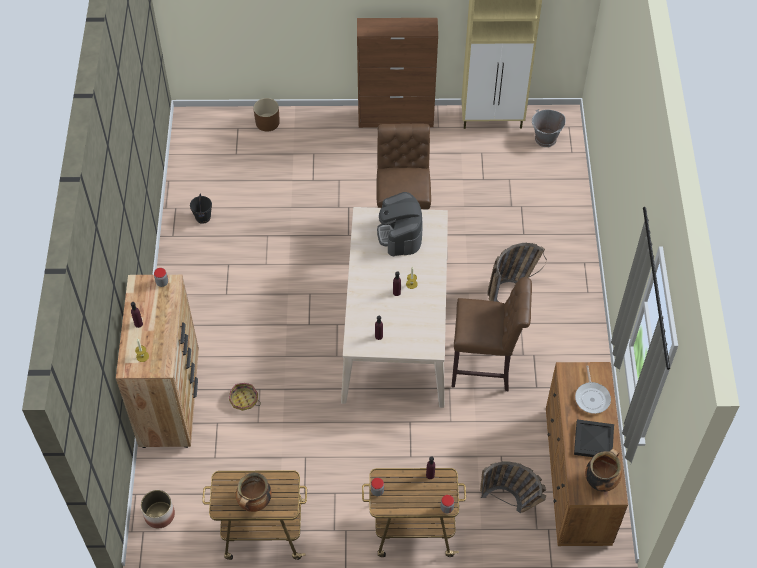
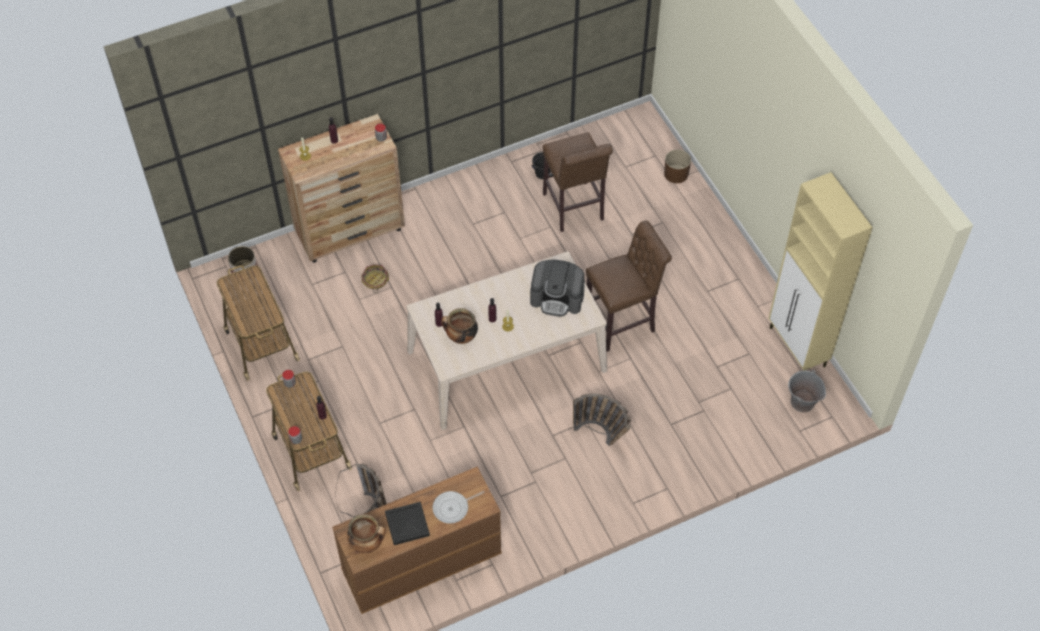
camera: 65 degrees right, 0 degrees up
cooking pot [236,473,272,512] -> cooking pot moved to [441,308,478,344]
brown cabinet [357,18,438,128] -> none
coffee machine [377,192,423,256] -> coffee machine turned 135 degrees counterclockwise [530,260,585,317]
brown stool [452,277,532,391] -> brown stool moved to [543,132,613,232]

